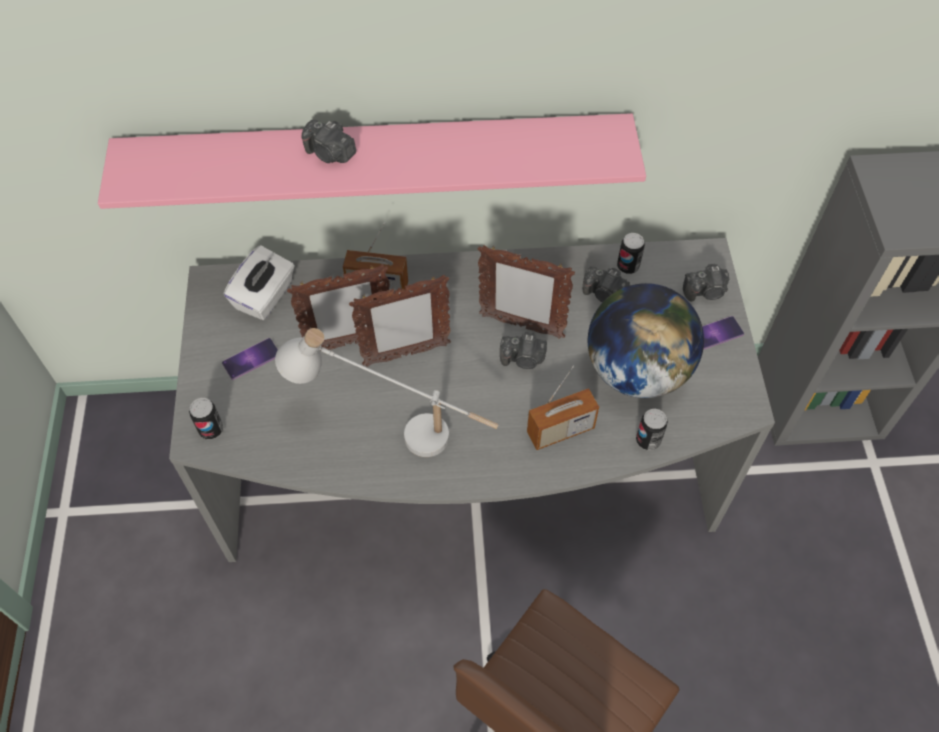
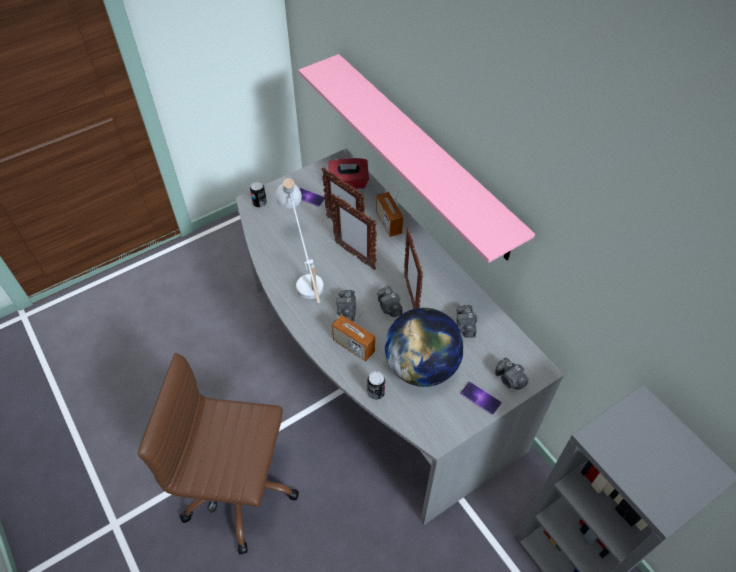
camera: 60 degrees right, 5 degrees down
white tissue box [224,245,295,320] -> red tissue box [328,158,369,189]
camera [301,120,356,163] -> camera moved to [336,290,356,322]
can [617,233,645,274] -> none

